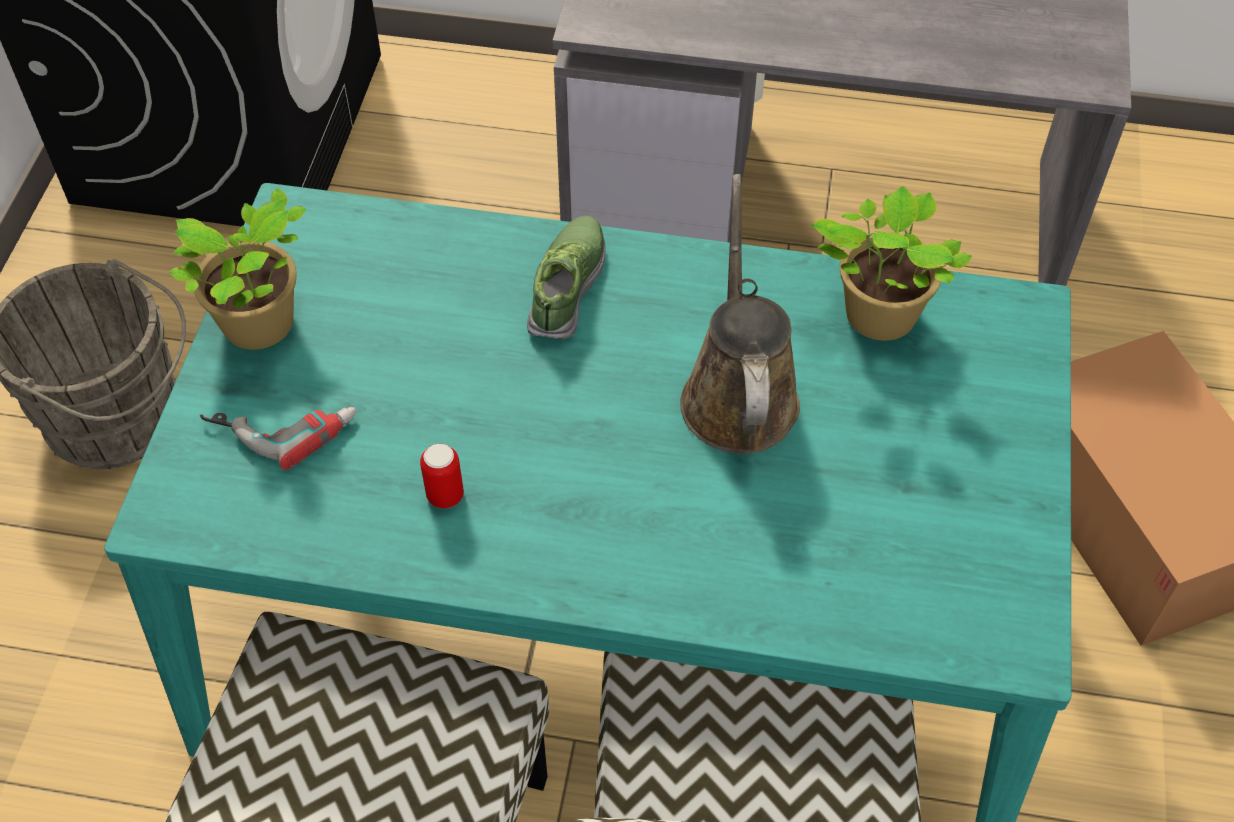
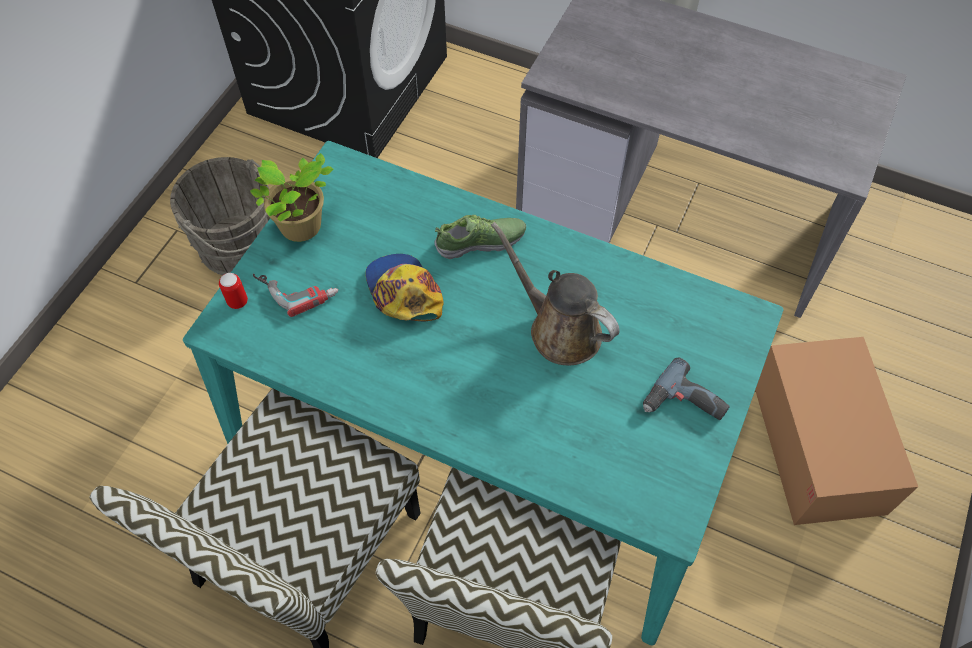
camera: 15 degrees right, 5 degrees up
can [420,444,464,508] -> can moved to [219,273,248,309]
shoe [527,216,605,340] -> shoe turned 45 degrees clockwise [434,215,526,259]
brown watering can [680,174,800,454] -> brown watering can turned 60 degrees counterclockwise [491,222,620,366]
potted plant [811,186,972,341] -> none
none -> cap [365,254,444,321]
none -> power drill [643,357,730,420]

